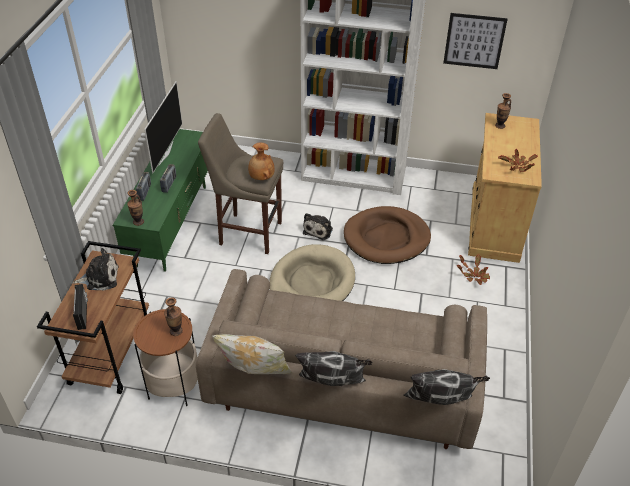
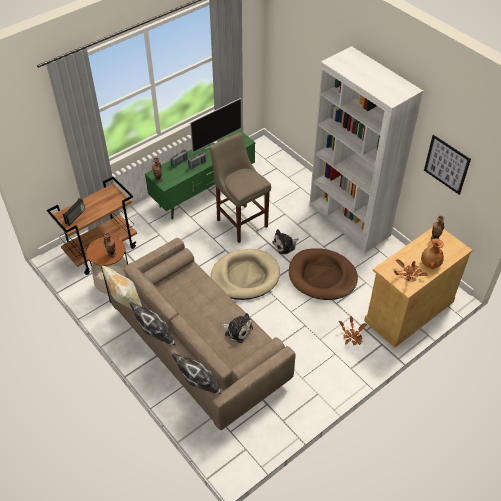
camera: 40 degrees right, 5 degrees up
plush toy [73,248,119,291] -> plush toy moved to [220,313,253,343]
brown vase [248,143,275,180] -> brown vase moved to [421,239,444,269]

